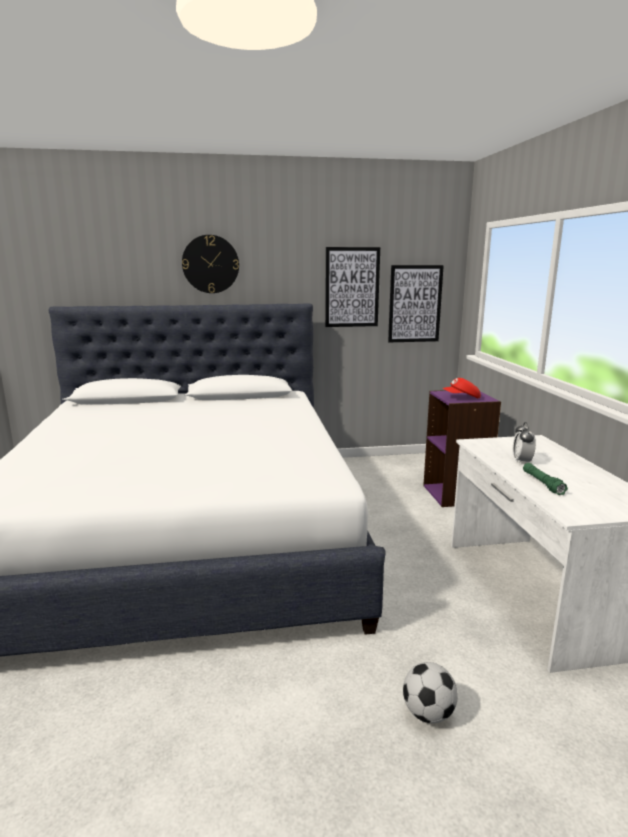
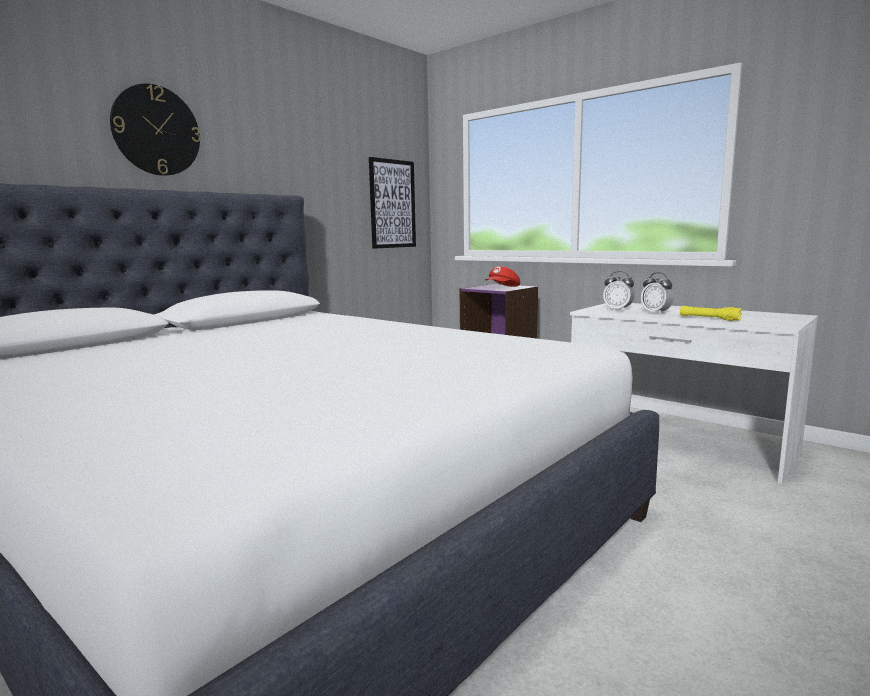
camera: 40 degrees left, 5 degrees down
picture [325,247,380,327] -> none
football [403,662,458,723] -> none
green flashlight [523,463,568,495] -> yellow flashlight [680,306,742,321]
none -> alarm clock [603,271,635,311]

